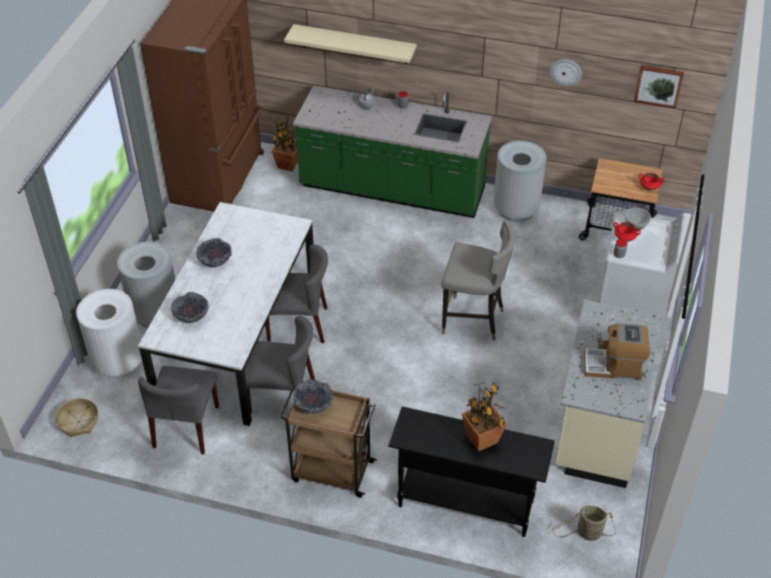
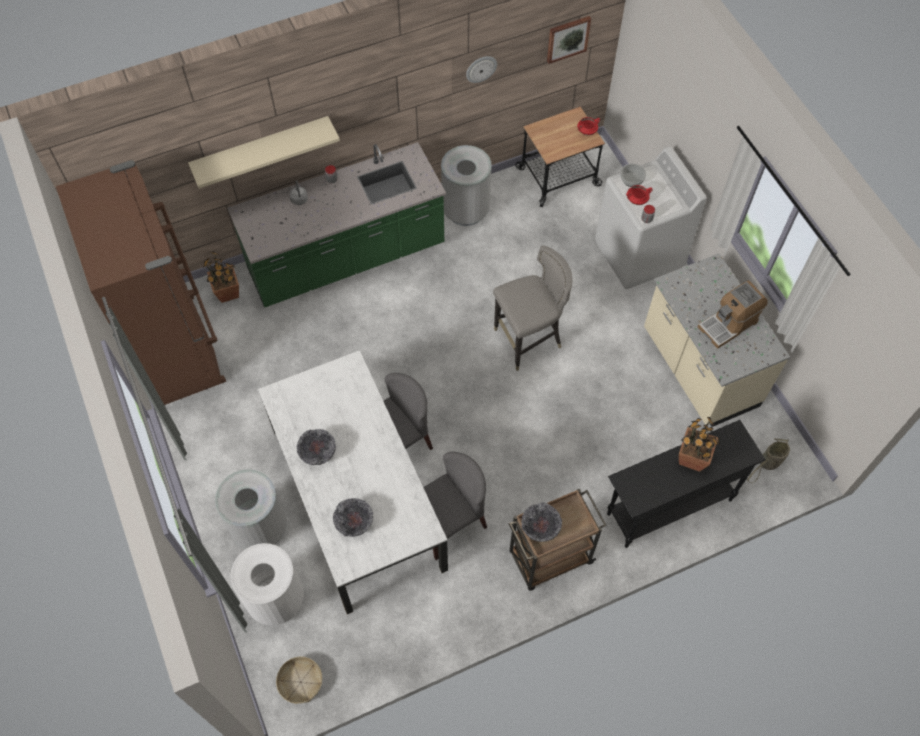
camera: 40 degrees left, 15 degrees up
grey chair [138,366,219,455] -> none

